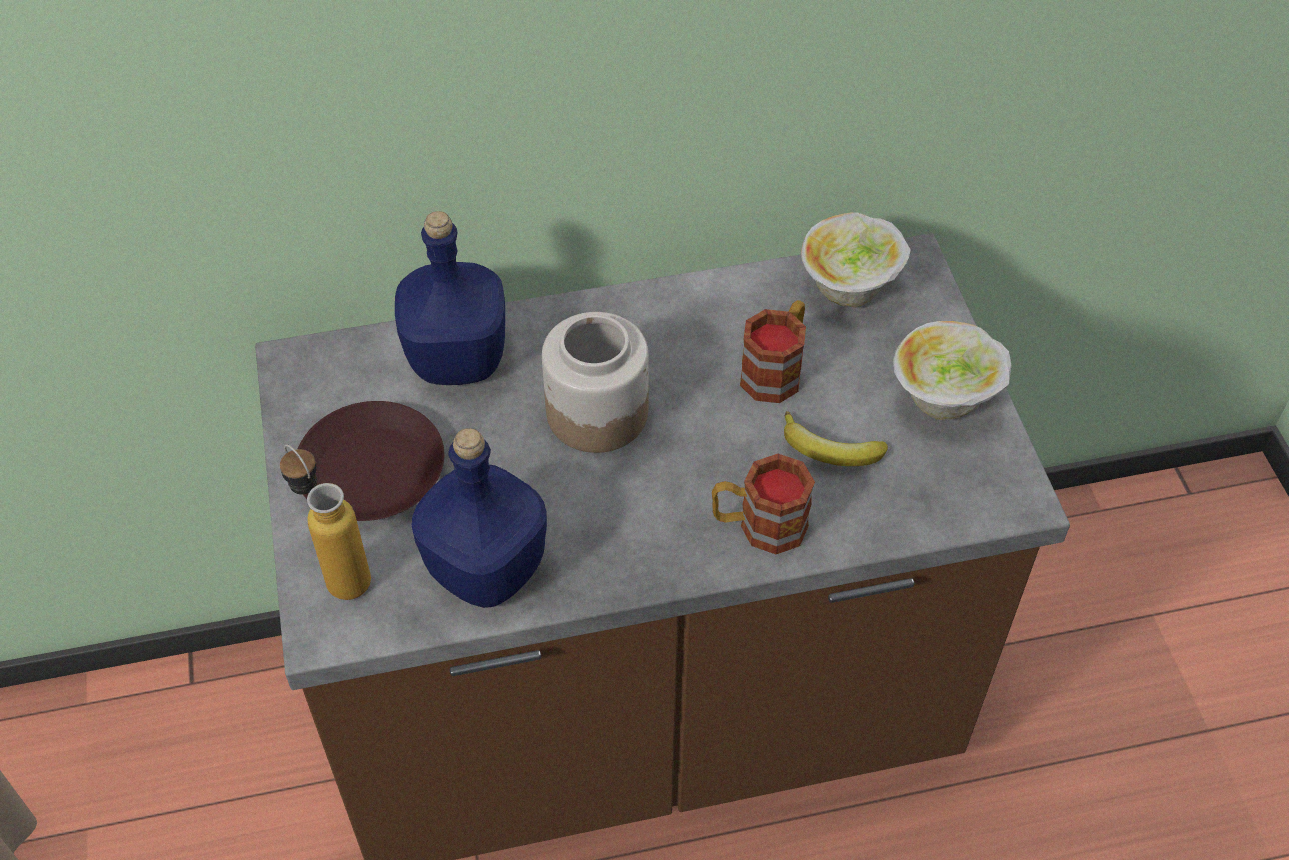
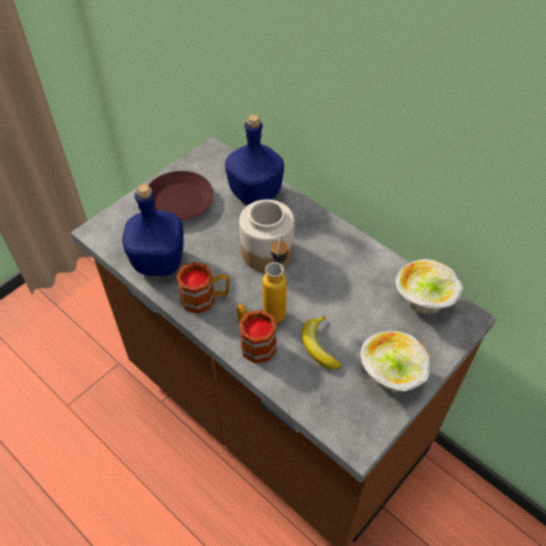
camera: 55 degrees right, 0 degrees up
bottle [280,444,371,600] -> bottle moved to [262,237,288,324]
mug [740,300,806,403] -> mug moved to [176,262,230,314]

